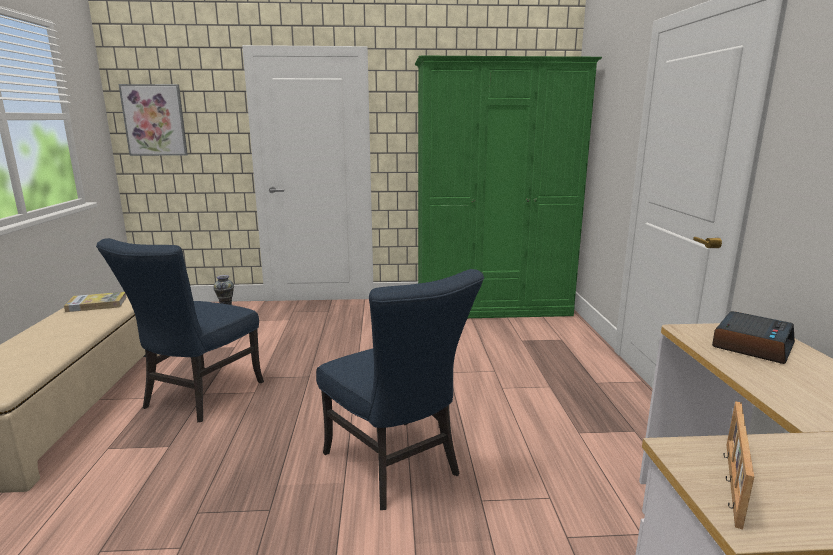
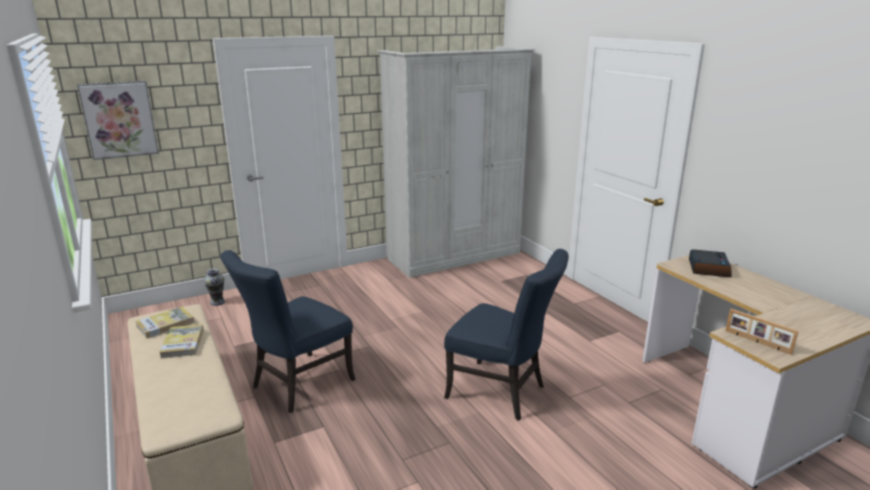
camera: 25 degrees left, 5 degrees up
blue chair [96,238,264,422] -> blue chair turned 45 degrees clockwise [220,250,356,413]
green wardrobe [415,56,602,318] -> white wardrobe [377,46,535,278]
picture frame [724,401,754,530] -> picture frame turned 45 degrees counterclockwise [726,309,798,355]
none -> book [159,324,204,359]

